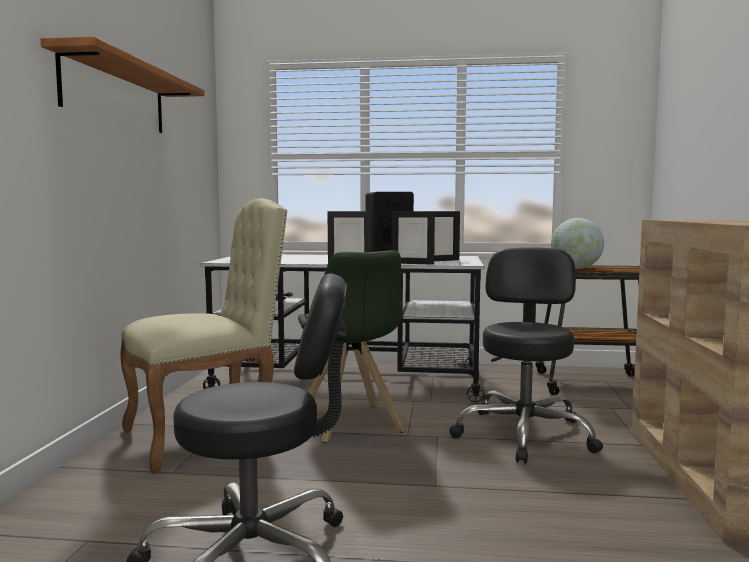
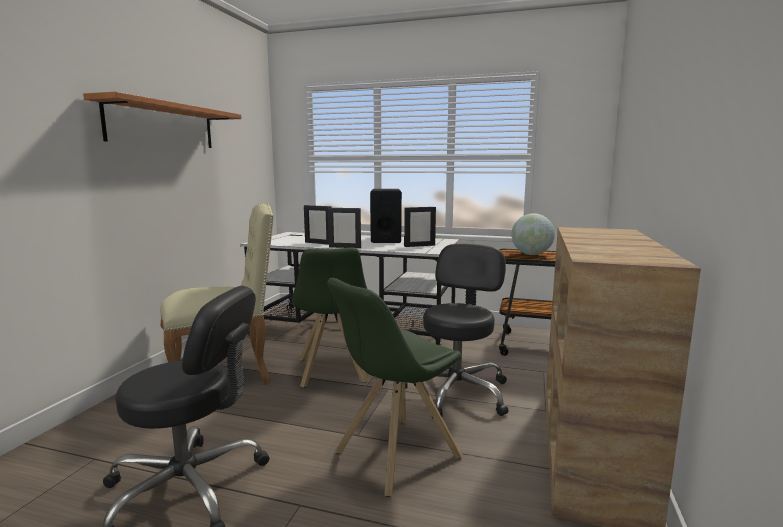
camera: 10 degrees right, 5 degrees up
picture frame [392,211,435,265] -> picture frame moved to [304,205,332,245]
none -> green chair [327,278,462,497]

